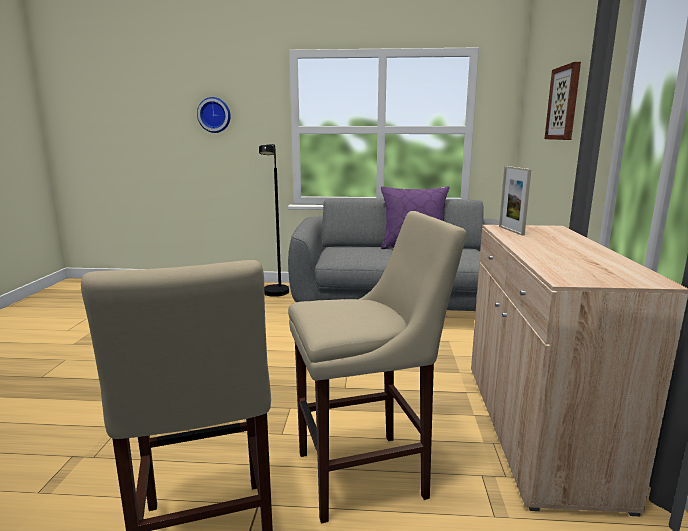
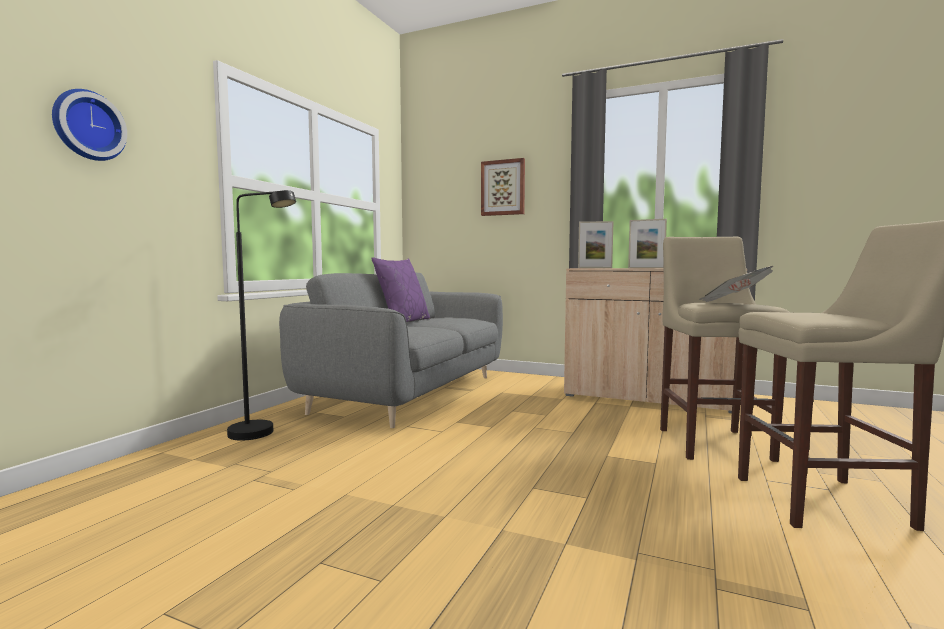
camera: 70 degrees left, 10 degrees down
none -> picture frame [628,219,667,268]
none -> newspaper [700,266,773,302]

